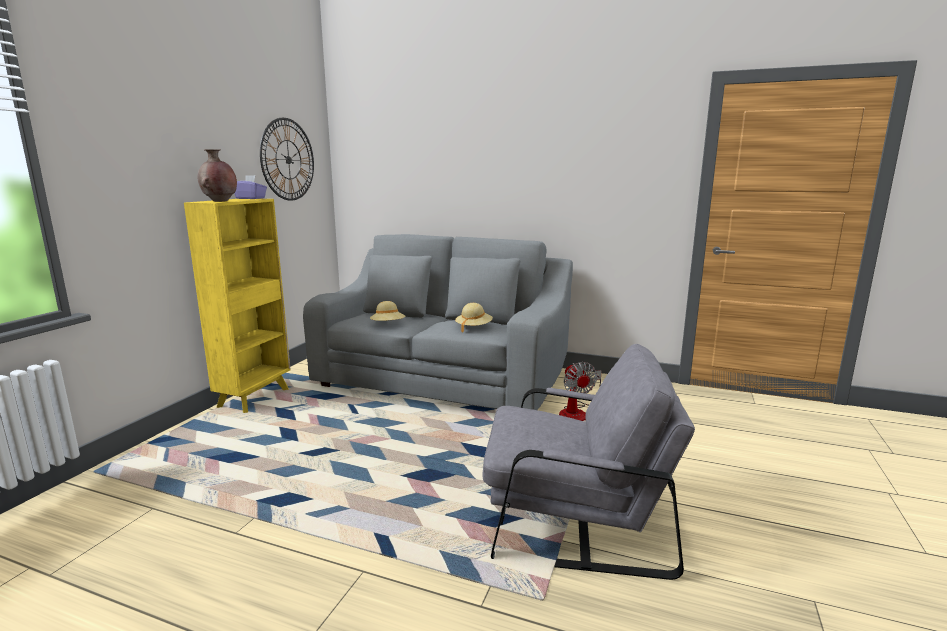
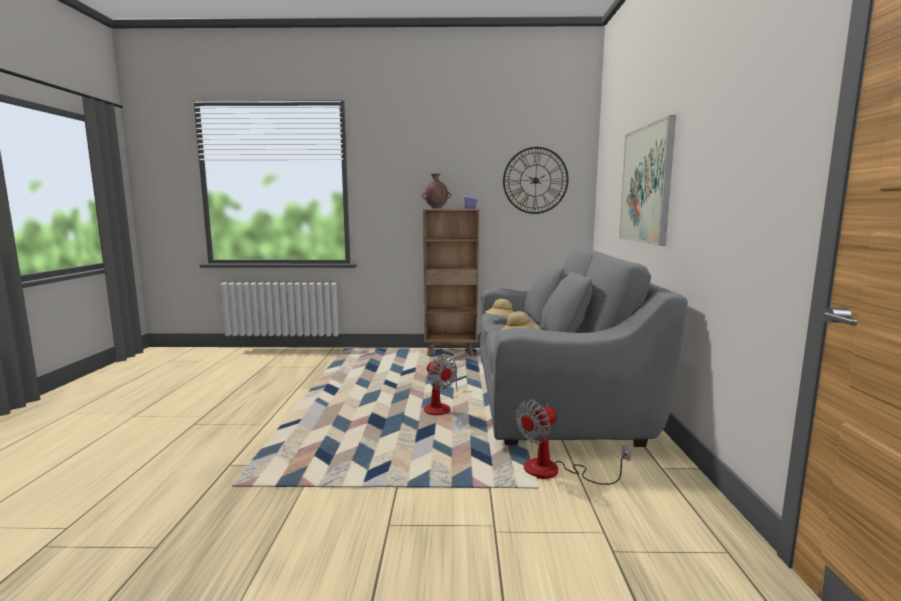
camera: 70 degrees right, 5 degrees down
yellow bookcase [184,199,291,413] -> brown bookcase [423,209,479,356]
grey armchair [483,344,695,580] -> none
none -> fan [424,356,459,415]
none -> picture [619,115,676,246]

